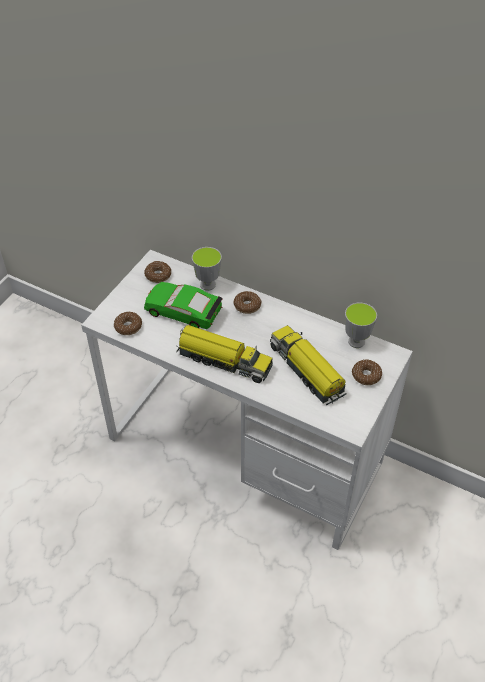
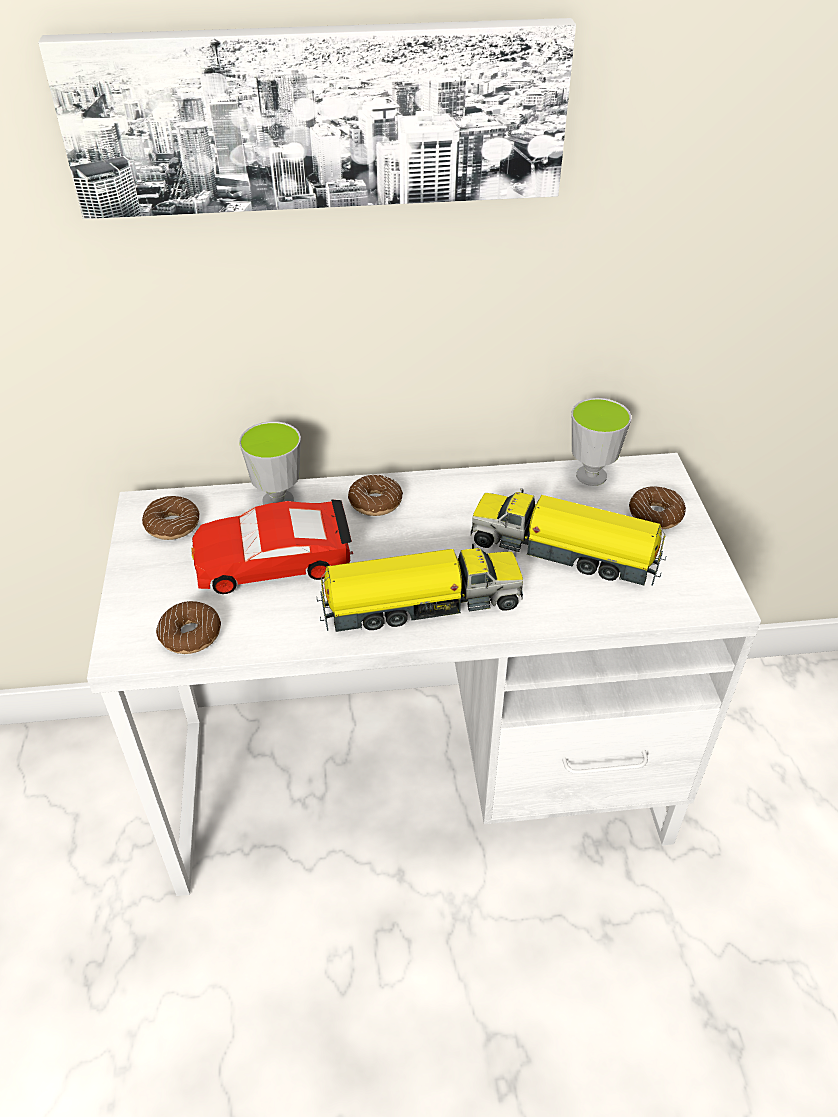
camera: 35 degrees left, 5 degrees down
green toy car [144,282,223,329] -> red toy car [191,499,353,594]
none -> picture [38,18,576,219]

